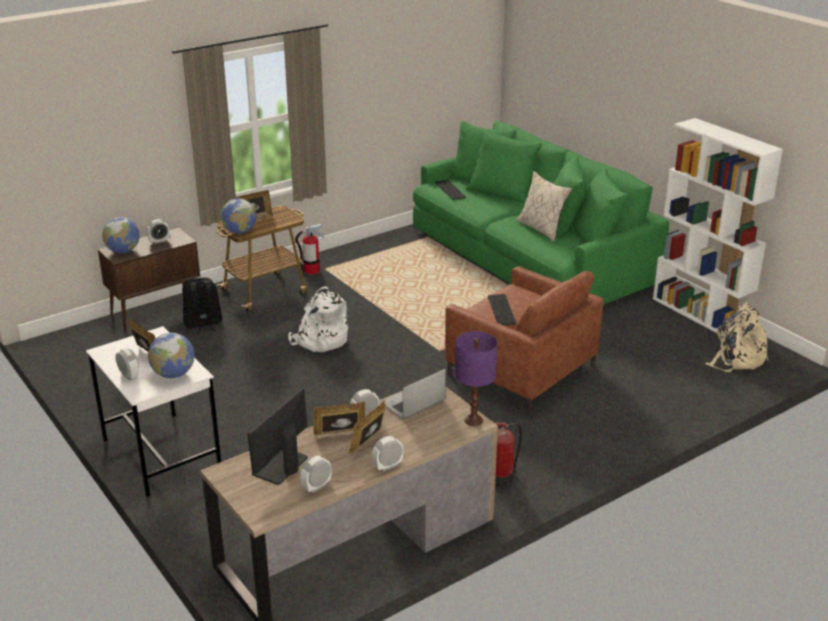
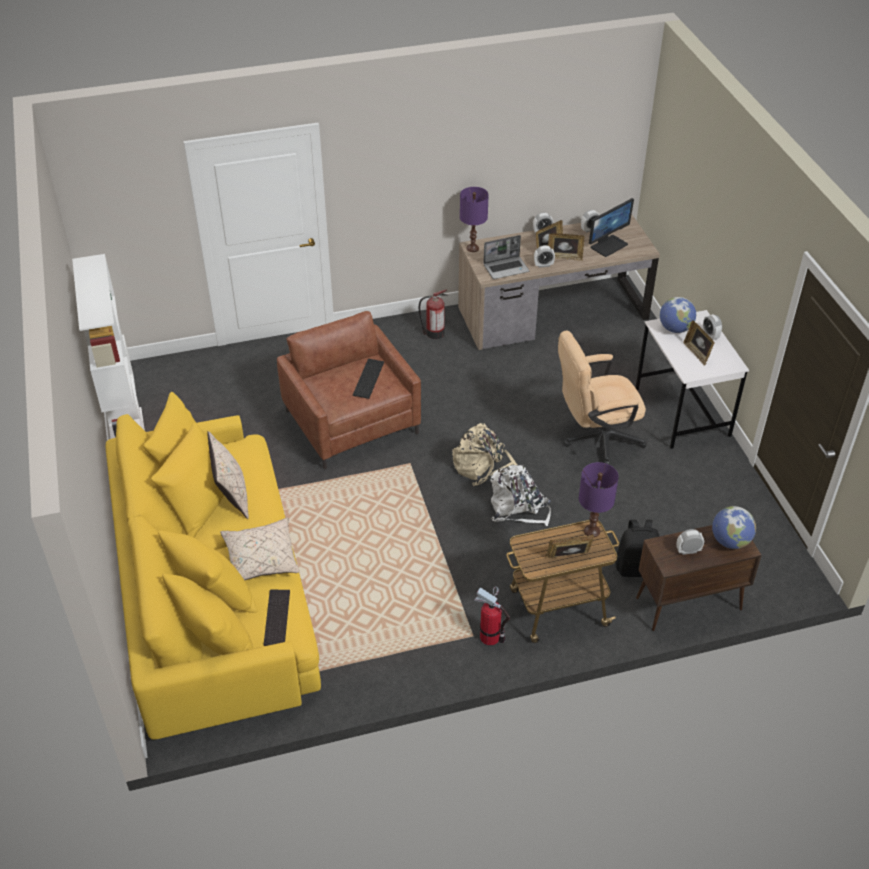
camera: 160 degrees left, 15 degrees up
globe [221,199,256,234] -> purple table lamp [579,462,619,537]
green sofa [413,121,669,305] -> yellow sofa [106,392,321,740]
beige backpack [705,302,768,372] -> beige backpack moved to [452,423,517,486]
none -> beige pillow [220,518,300,580]
none -> beige office chair [558,331,647,464]

